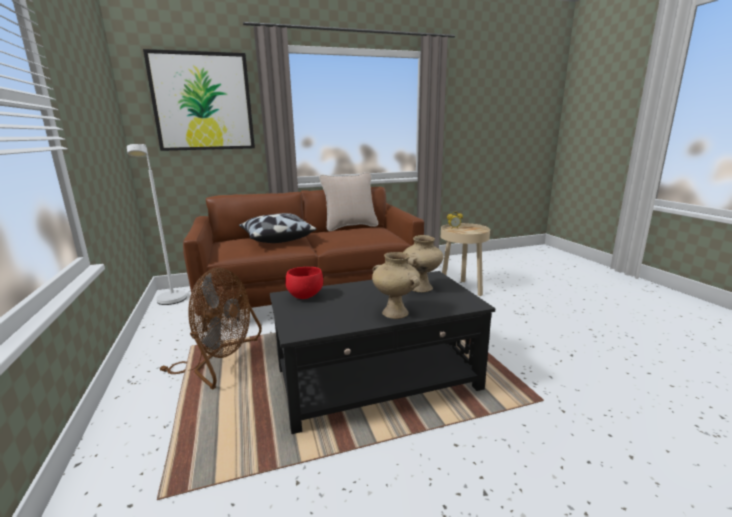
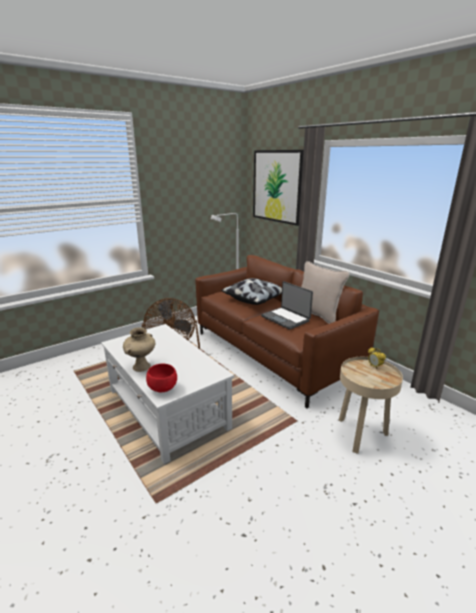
camera: 70 degrees right, 5 degrees up
black coffee table [270,271,495,434] -> white coffee table [101,324,234,464]
red bowl [285,267,323,299] -> red bowl moved to [146,364,177,392]
beige vase [403,235,443,292] -> none
none -> laptop [261,281,313,330]

